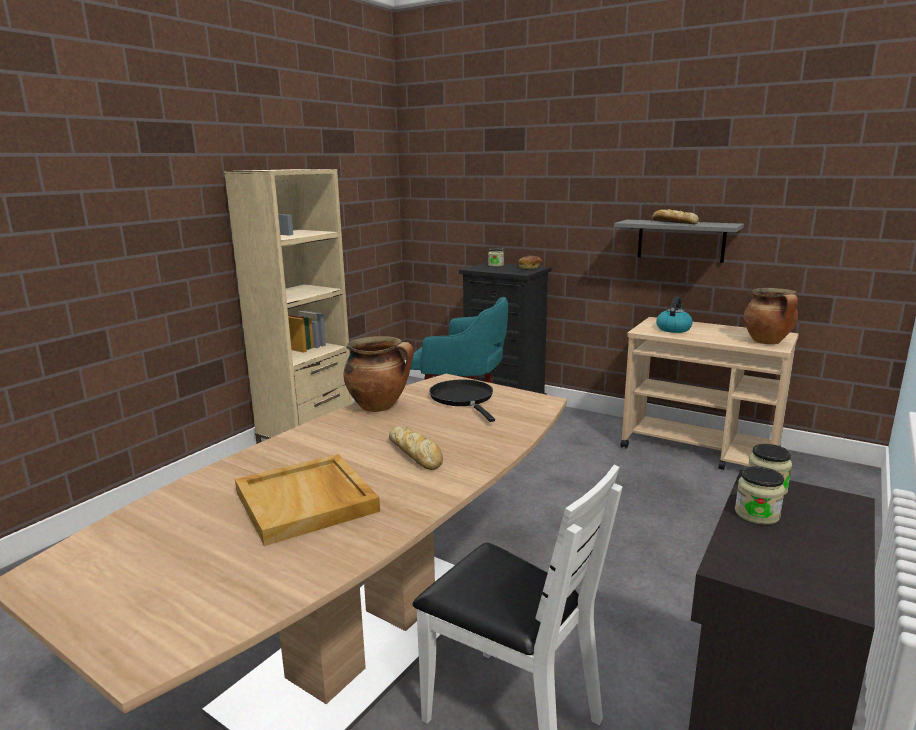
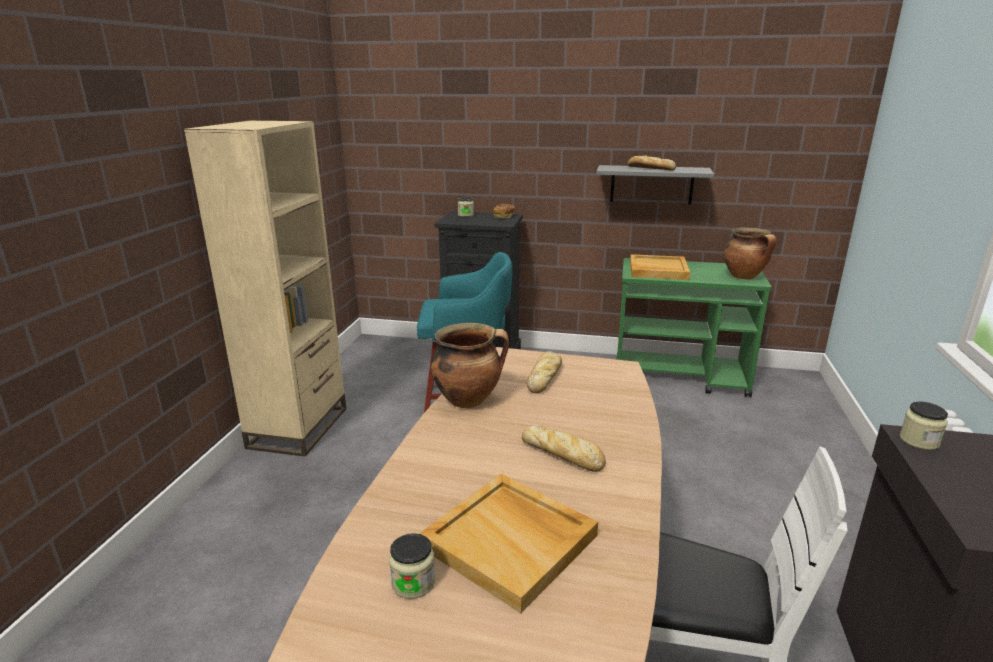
camera: 20 degrees left, 5 degrees up
black frying pan [429,379,495,422] -> bread [526,352,562,393]
beige cart [620,317,799,470] -> green cart [617,258,772,397]
kettle [656,297,693,333] -> beige tray [630,254,690,280]
jar [735,466,785,525] -> jar moved to [389,533,435,599]

